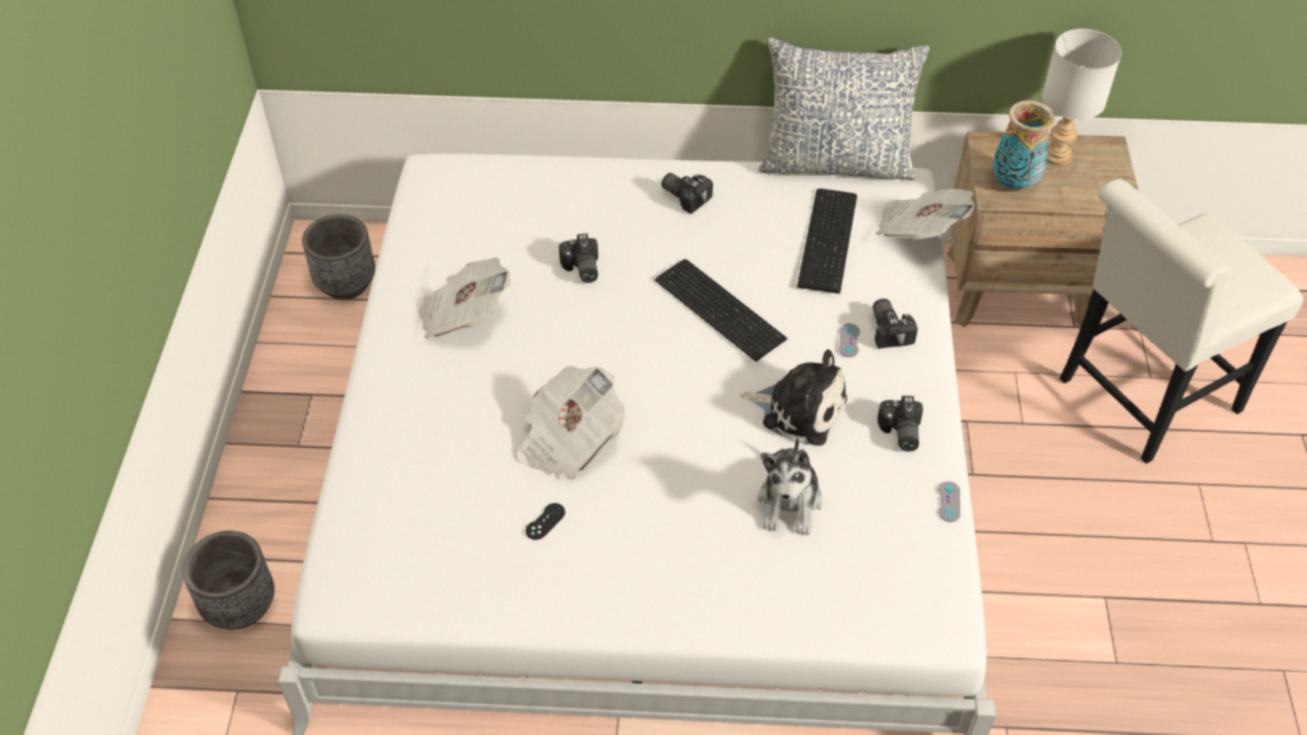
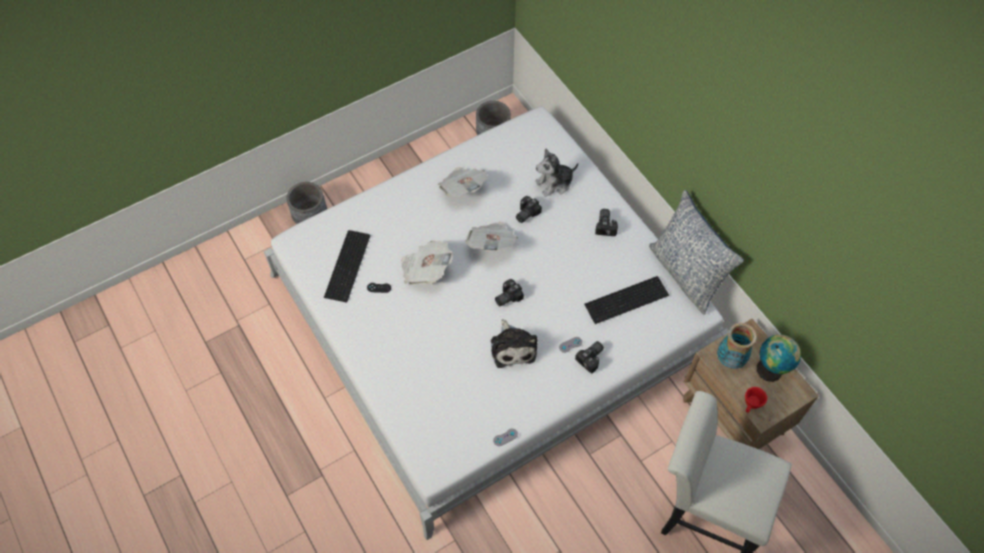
camera: 55 degrees right, 10 degrees up
keyboard [655,259,788,362] -> keyboard moved to [324,230,371,303]
plush toy [758,436,823,535] -> plush toy moved to [535,148,578,197]
newspaper [876,188,975,239] -> newspaper moved to [466,222,518,252]
camera [878,396,923,452] -> camera moved to [495,279,524,306]
grey table lamp [1042,29,1122,166] -> globe [757,335,801,382]
none -> red cup [745,387,767,413]

